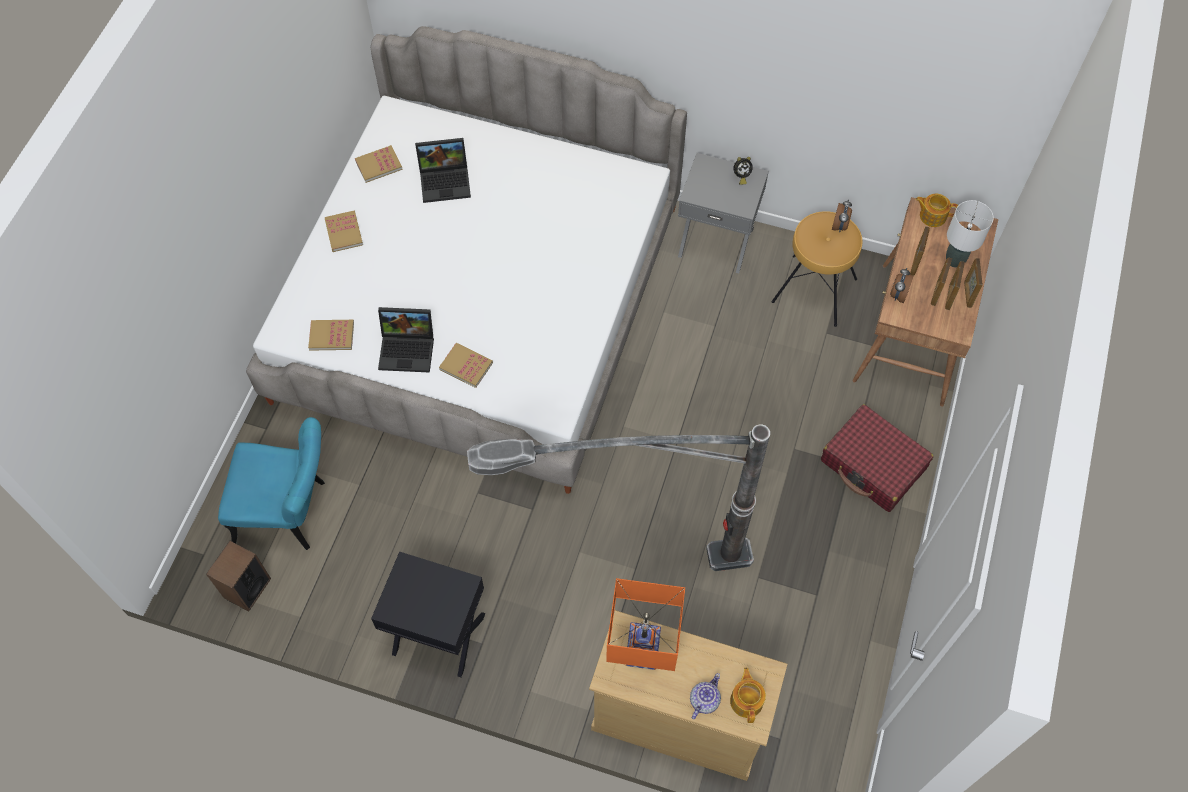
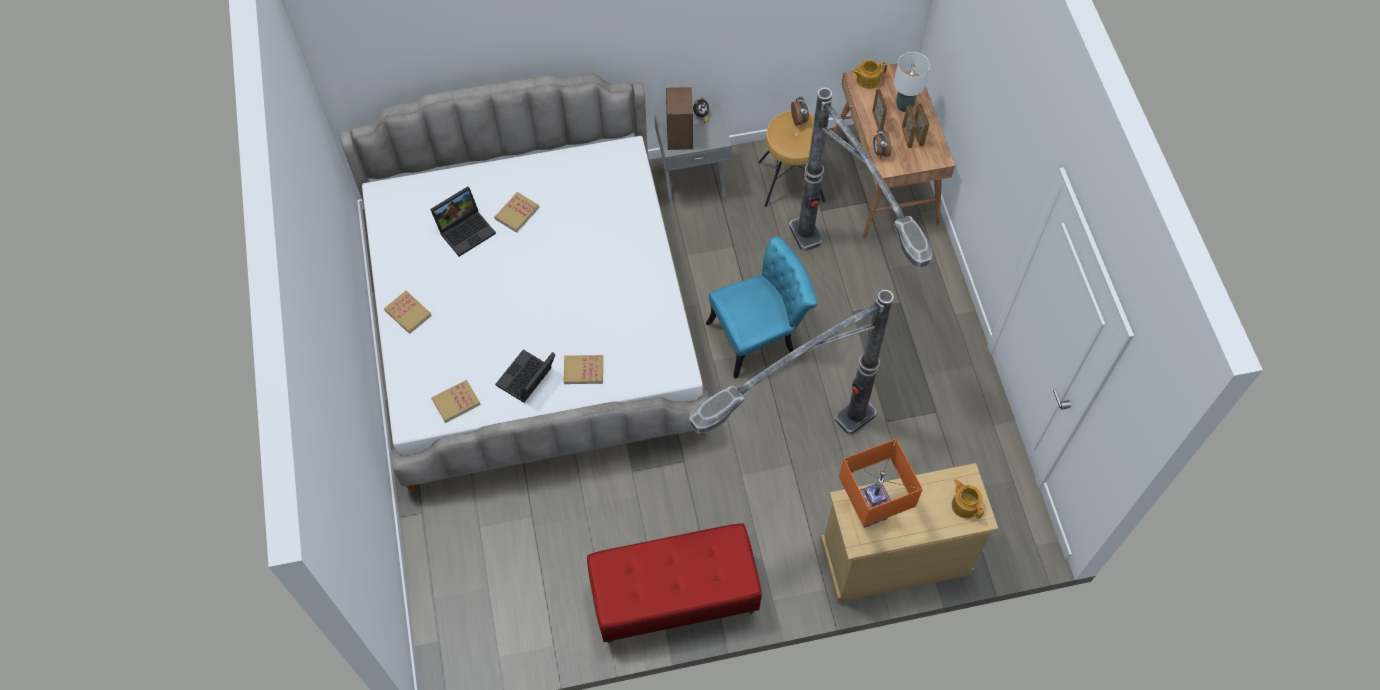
camera: 30 degrees left, 0 degrees up
speaker [206,541,271,612] -> speaker moved to [666,87,693,150]
turquoise chair [218,417,325,550] -> turquoise chair moved to [706,236,817,379]
book [355,145,403,183] -> book moved to [494,192,539,233]
black nightstand [371,552,486,677] -> red bench [587,523,762,643]
laptop [378,307,434,373] -> laptop turned 150 degrees clockwise [495,350,556,403]
teapot [690,673,721,720] -> none
red suitcase [821,404,934,512] -> none
picture frame [964,258,983,308] -> none
none -> floor lamp [789,88,933,269]

